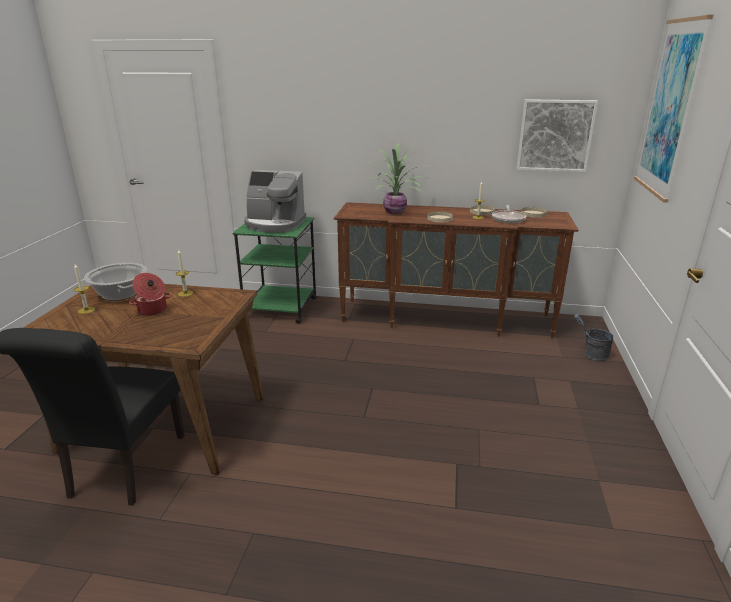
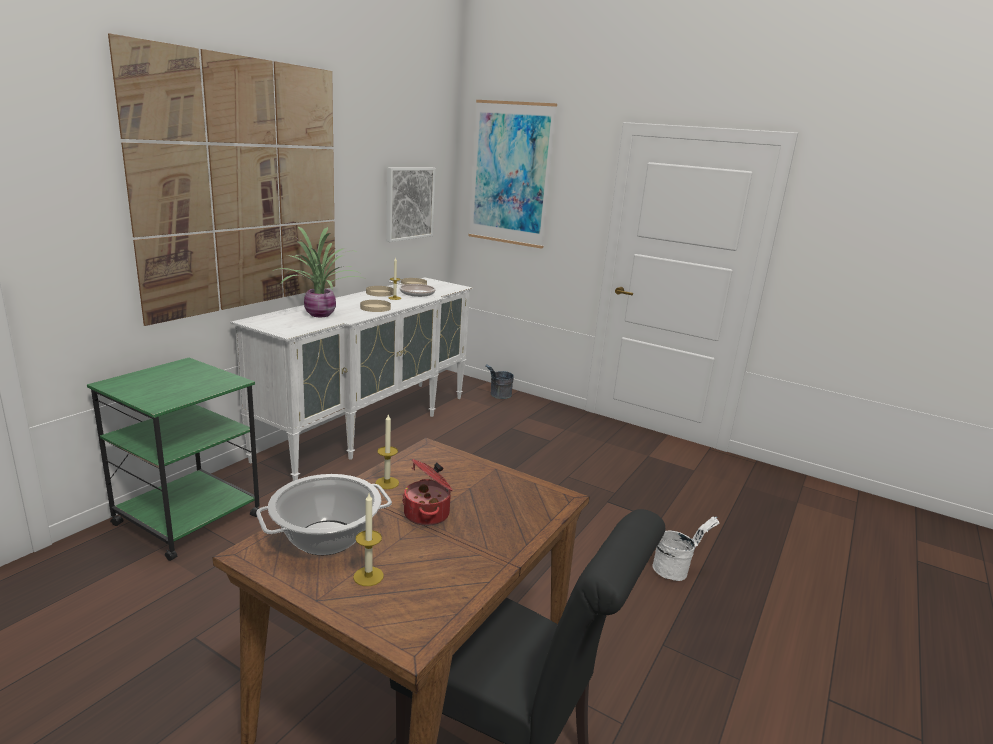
camera: 70 degrees left, 5 degrees down
coffee machine [244,170,306,233] -> none
brown cabinet [334,202,578,338] -> white cabinet [230,277,473,481]
none -> picture [108,33,335,326]
none -> white bucket [653,516,720,581]

